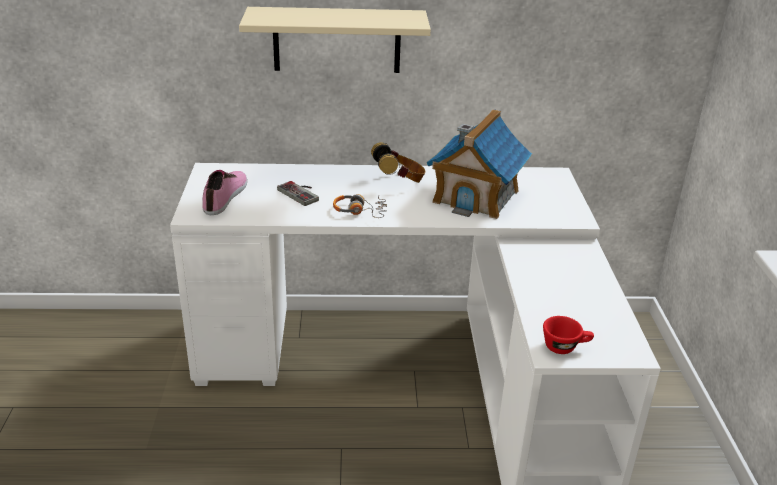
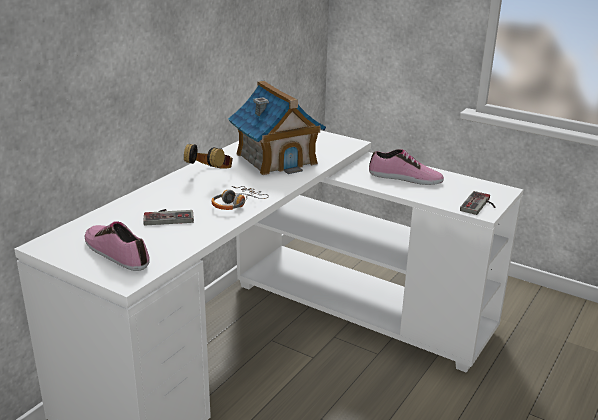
camera: 55 degrees left, 5 degrees down
beige shelf [239,7,431,73] -> none
red cup [543,316,594,354] -> game controller [460,191,495,215]
none -> shoe [369,149,444,185]

